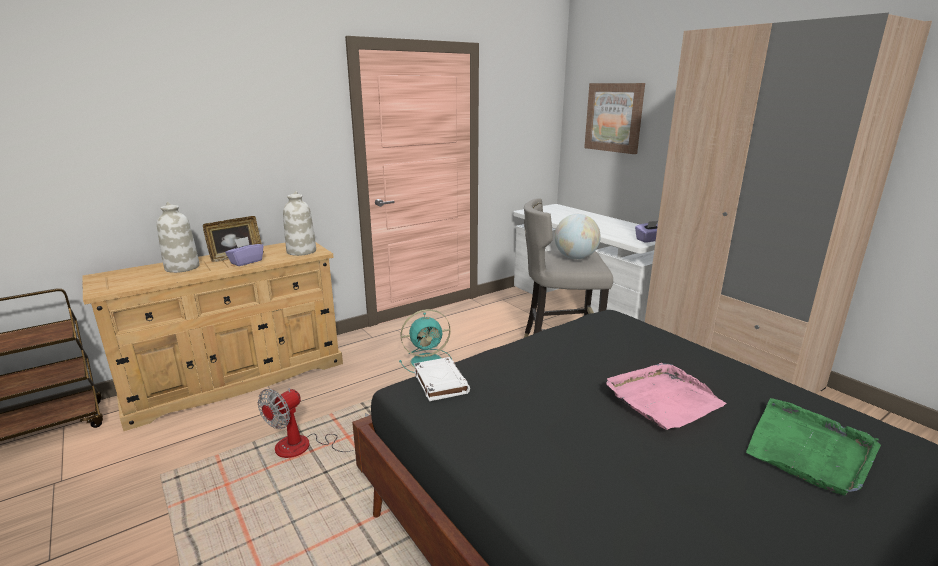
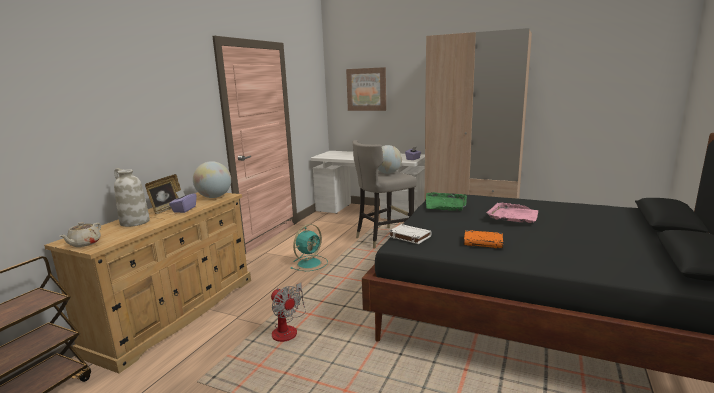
camera: 30 degrees left, 5 degrees down
fan [258,388,369,458] -> fan turned 45 degrees counterclockwise [271,283,306,342]
white vase [283,191,316,256] -> globe [193,161,231,198]
green tray [746,398,881,496] -> green tray moved to [426,192,467,211]
none -> beige teapot [60,222,101,247]
none -> orange book [464,230,503,248]

